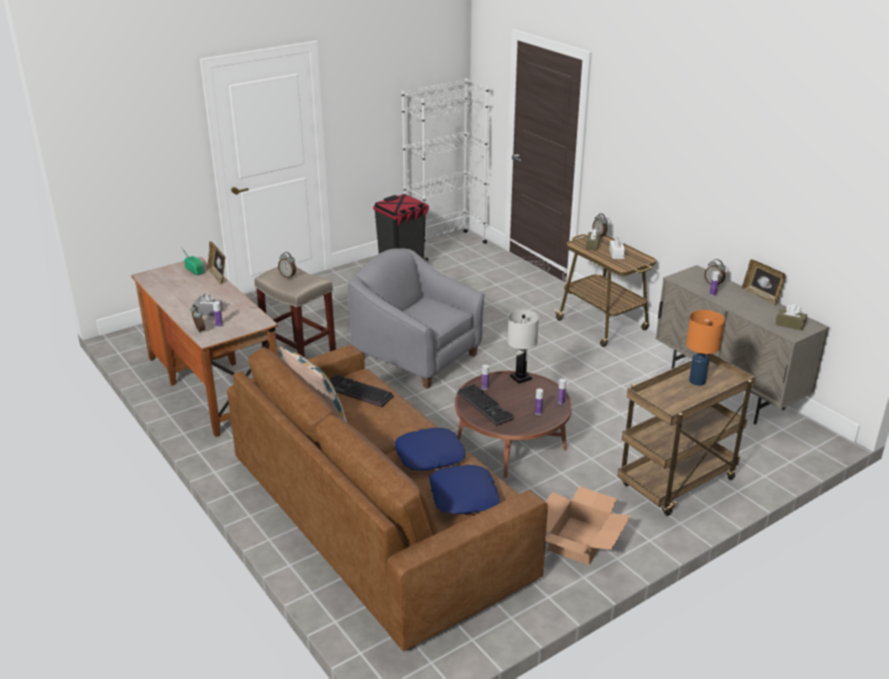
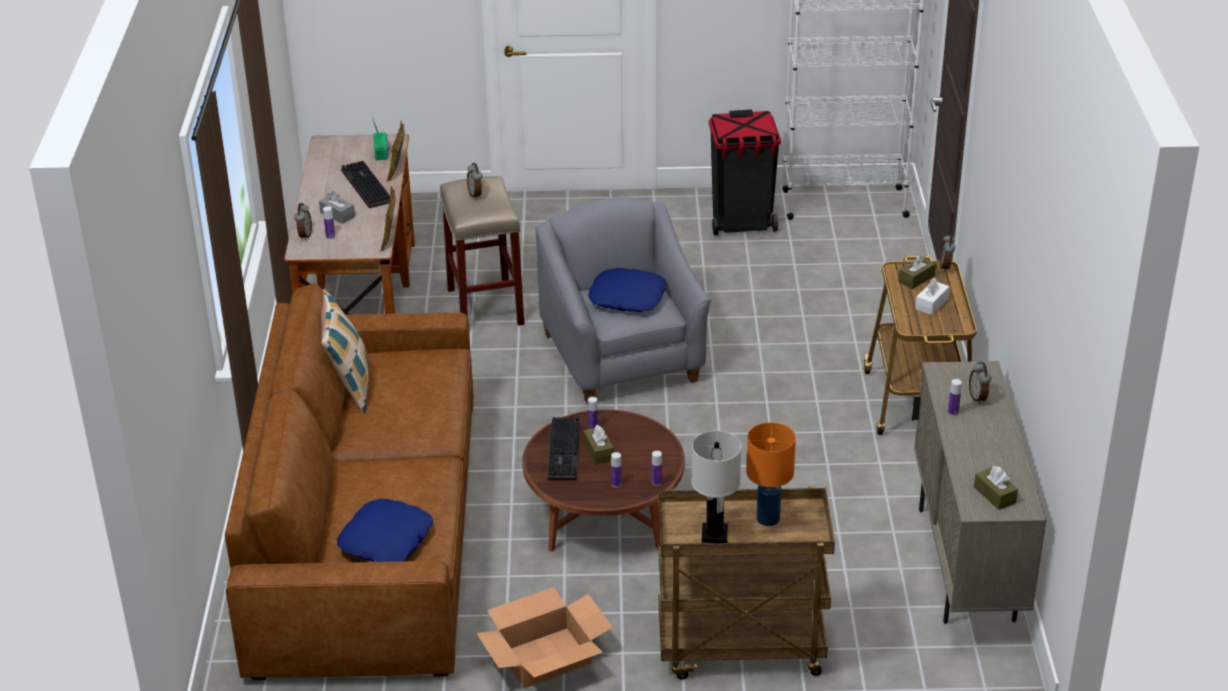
camera: 35 degrees right, 5 degrees up
keyboard [329,375,394,407] -> keyboard moved to [341,161,390,208]
blue pillow [395,428,466,471] -> blue pillow moved to [588,268,667,312]
white table lamp [507,310,539,384] -> white table lamp moved to [691,431,741,543]
picture frame [742,259,786,305] -> picture frame moved to [380,186,396,252]
none -> brown tissue box [584,424,614,464]

